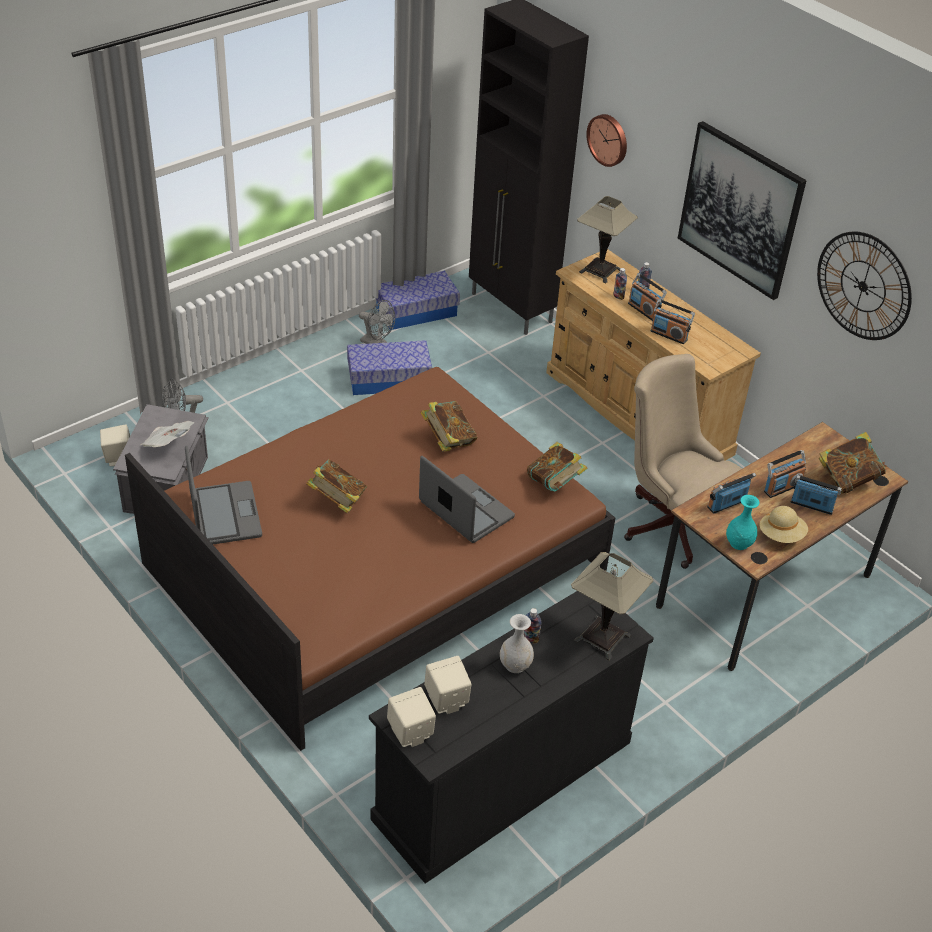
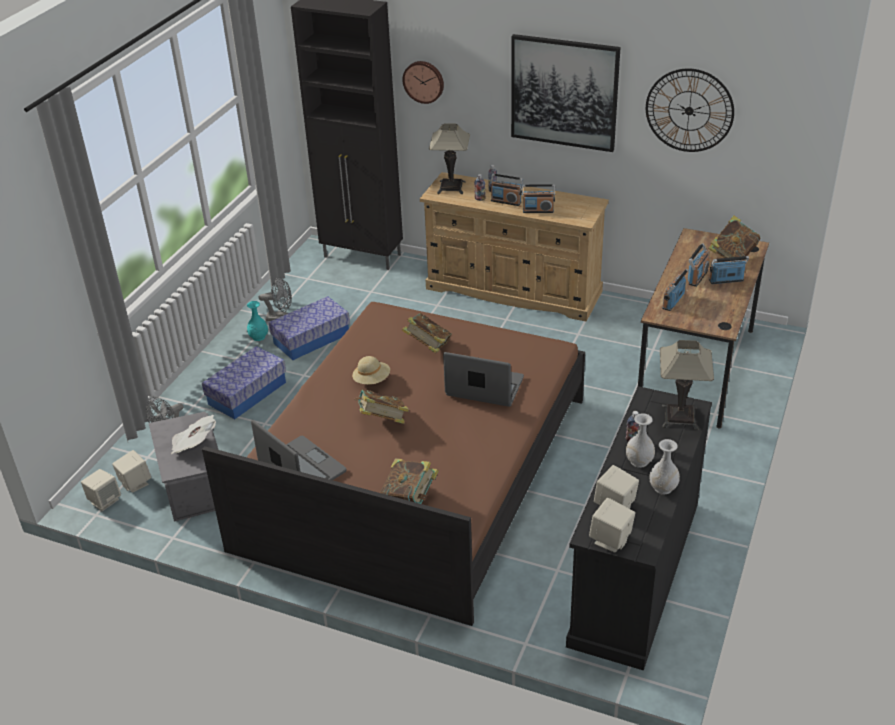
camera: 25 degrees left, 5 degrees down
storage box [375,271,460,330] -> storage box moved to [202,346,286,419]
book [527,442,588,492] -> book moved to [380,458,439,504]
beige office chair [624,354,742,569] -> none
turquoise vase [726,495,760,550] -> turquoise vase moved to [247,301,268,341]
beige hat [759,506,808,543] -> beige hat moved to [352,356,390,384]
none -> beige speaker [81,469,121,511]
none -> white vase [649,439,680,494]

